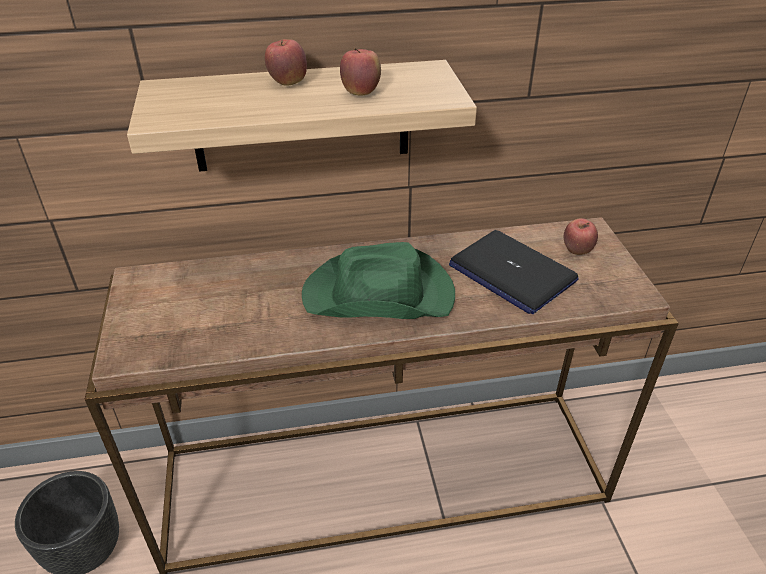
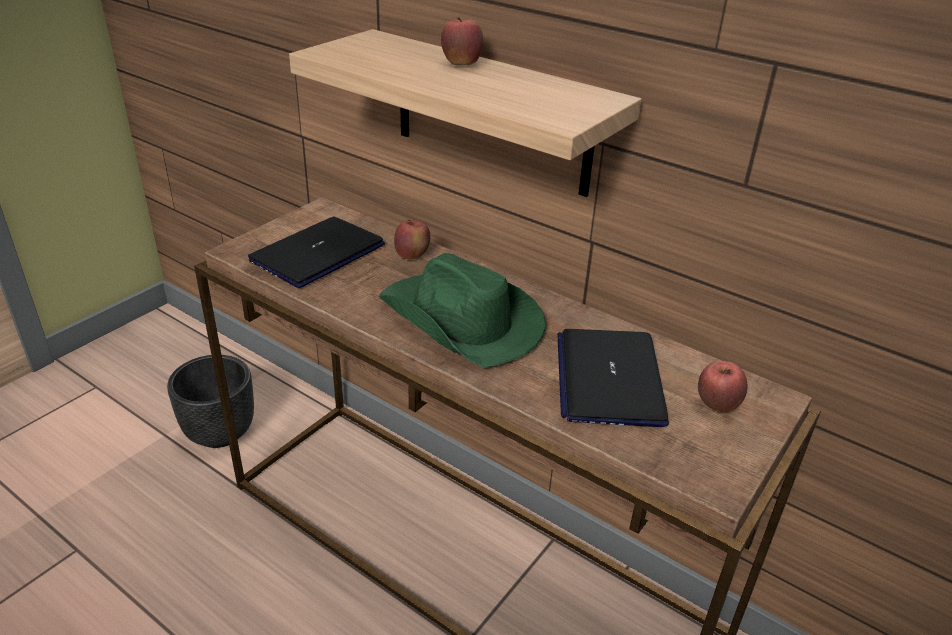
camera: 45 degrees right, 5 degrees down
apple [340,47,381,96] -> apple moved to [394,219,430,259]
none -> laptop [248,217,385,288]

